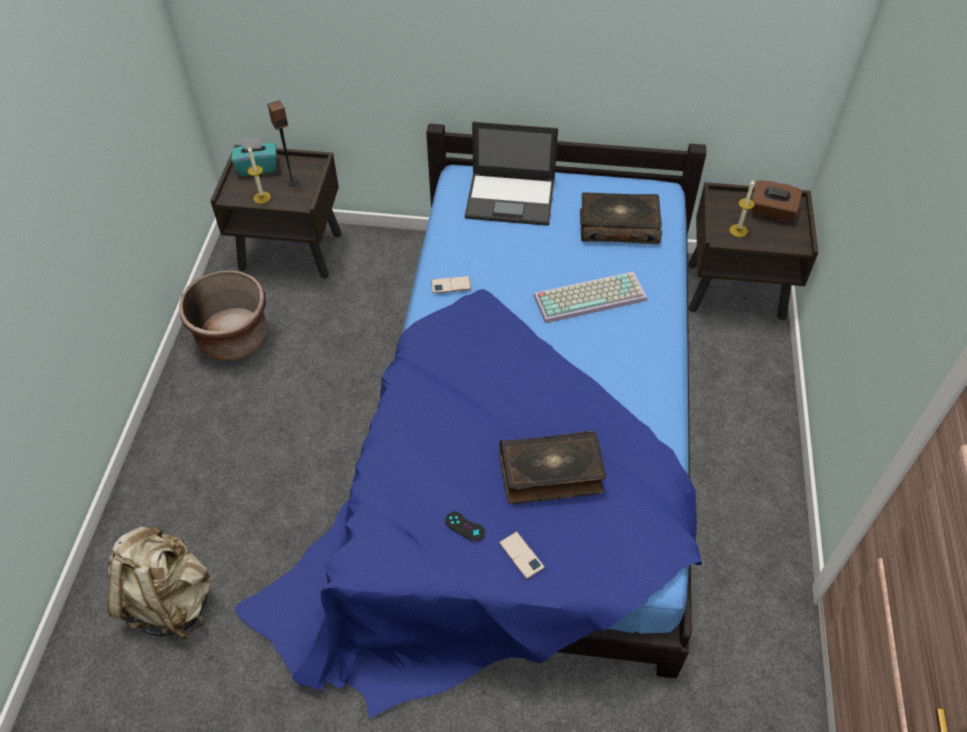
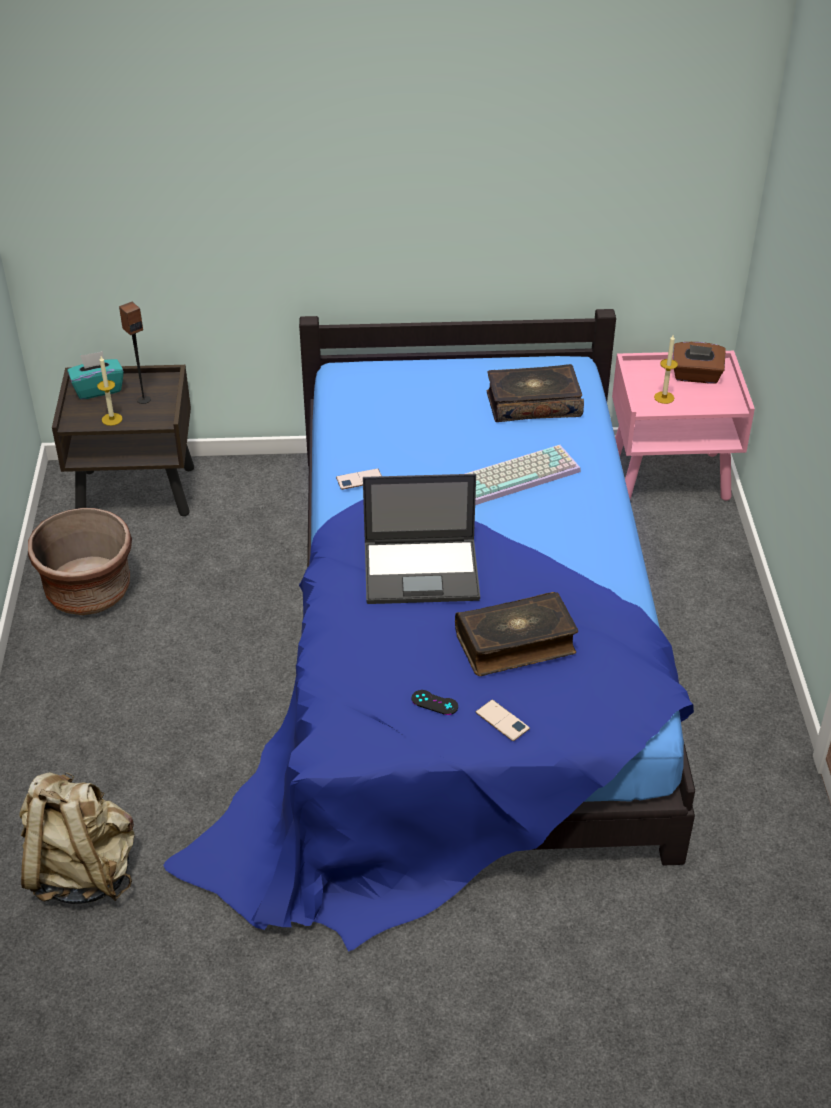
camera: 10 degrees left, 10 degrees down
laptop [465,122,558,226] -> laptop moved to [363,474,480,604]
brown nightstand [688,182,819,320] -> pink nightstand [612,351,755,501]

